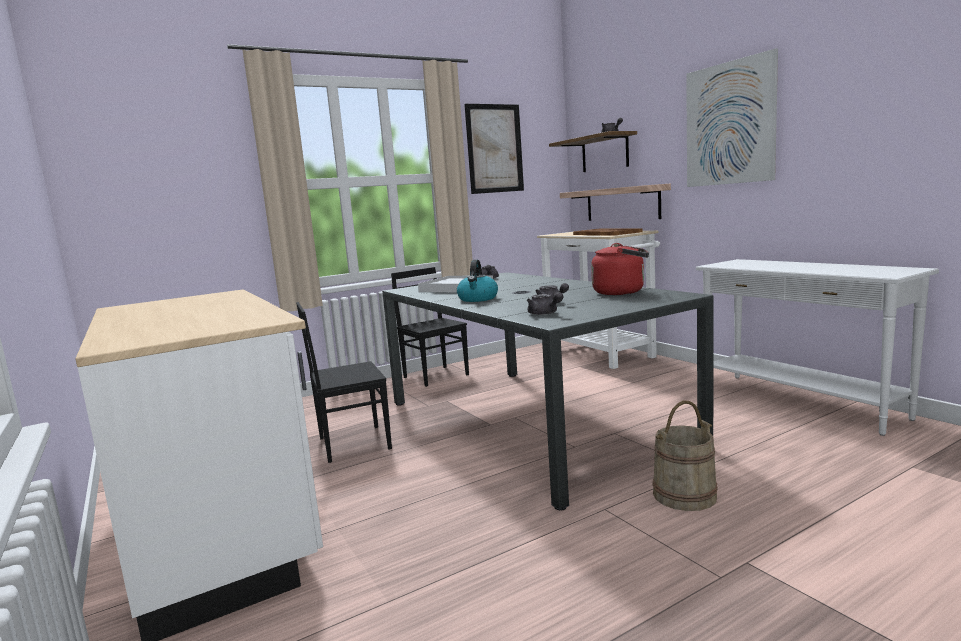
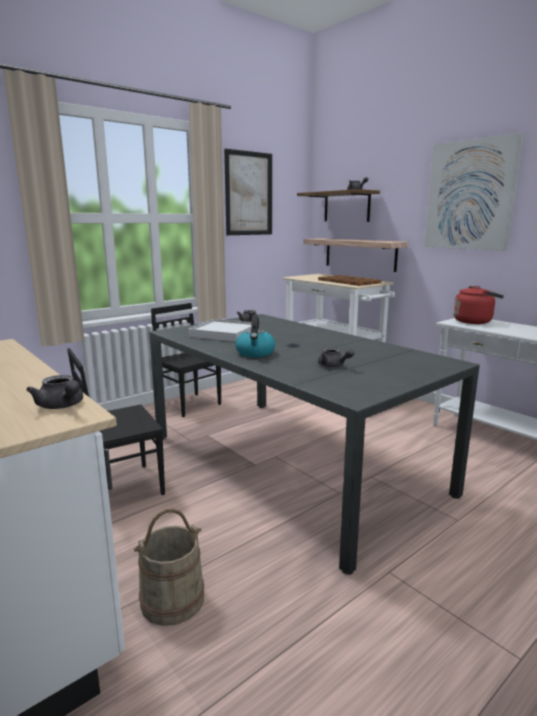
camera: 10 degrees left, 5 degrees up
grey teapot [527,292,563,315] -> grey teapot moved to [26,375,83,409]
red kettle [591,243,649,295] -> red kettle moved to [454,286,504,324]
beige bucket [652,400,718,511] -> beige bucket moved to [134,509,204,626]

